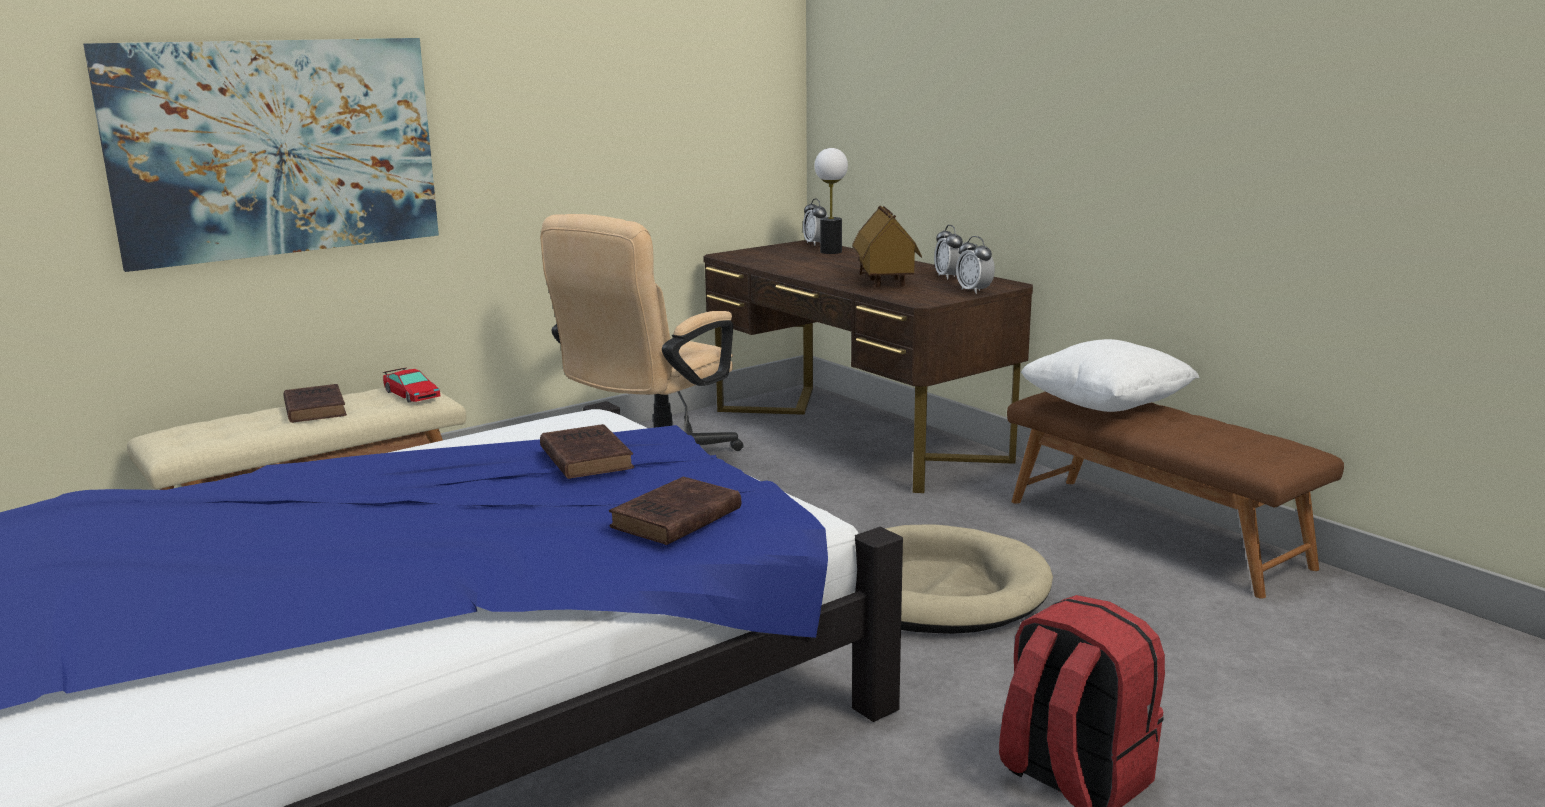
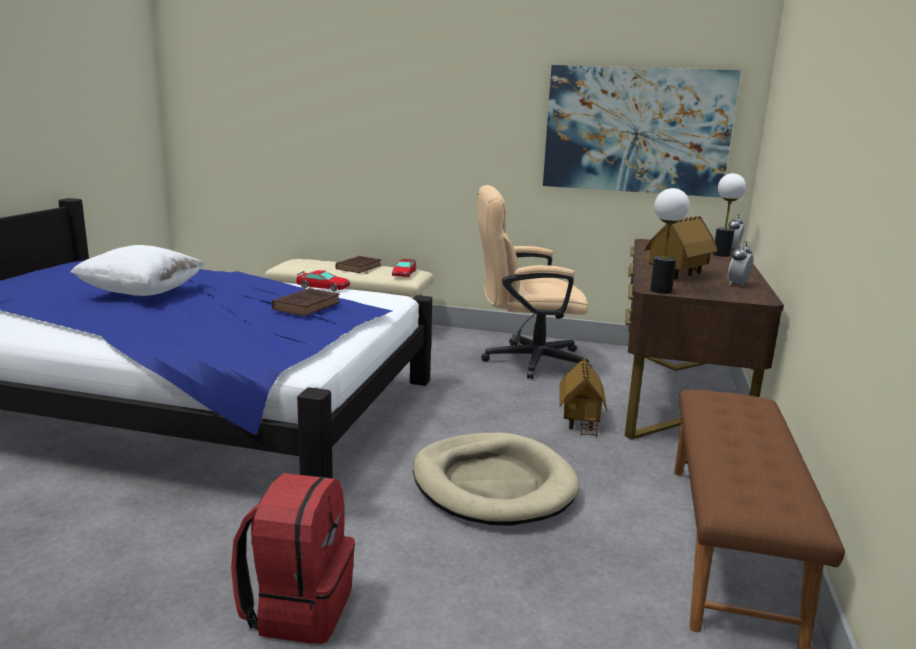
camera: 50 degrees right, 0 degrees up
picture [83,38,439,272] -> picture moved to [543,65,741,197]
brown book [609,477,741,545] -> none
alarm clock [956,236,995,294] -> none
white pillow [1021,339,1200,412] -> white pillow moved to [70,245,205,296]
none -> toy car [296,270,350,291]
none -> toy house [559,358,607,438]
none -> table lamp [650,188,689,294]

